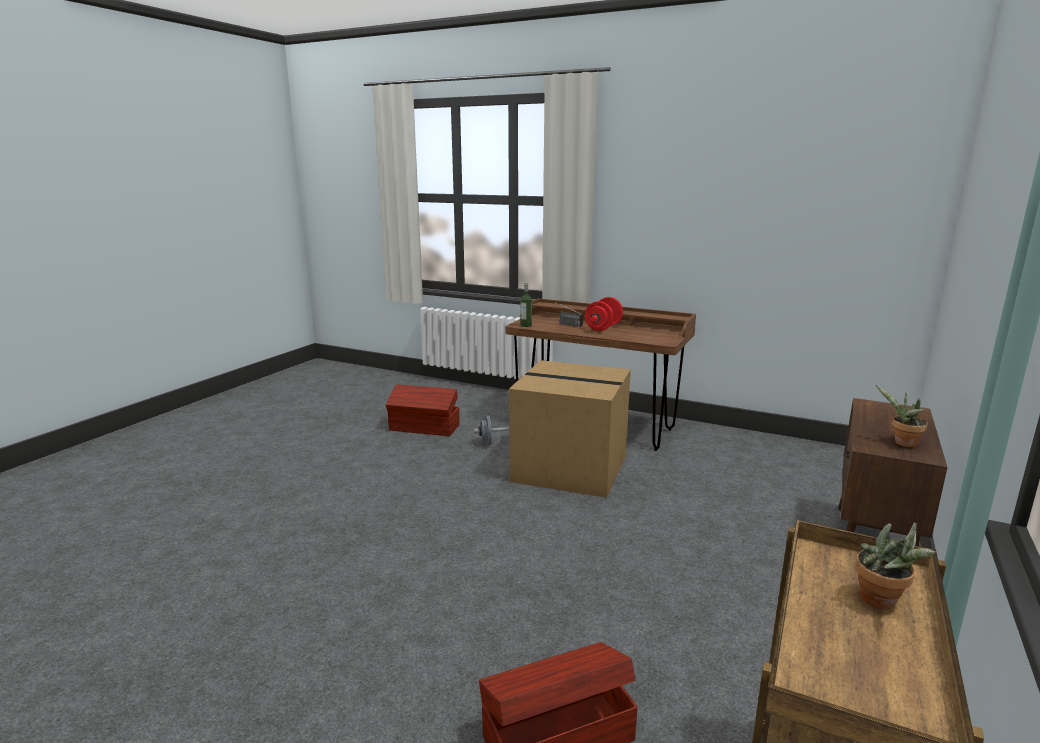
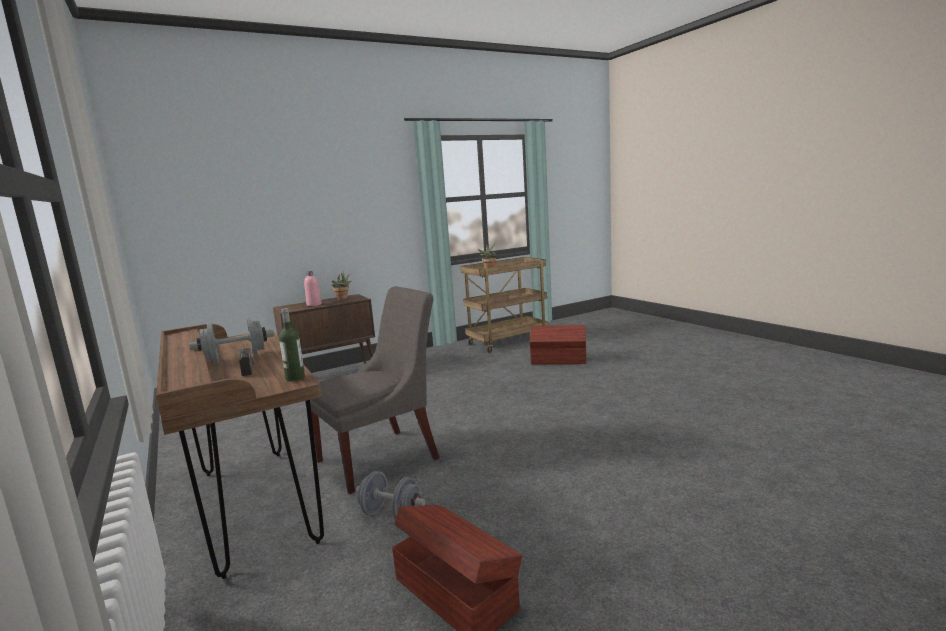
camera: 145 degrees left, 5 degrees down
cardboard box [509,360,631,498] -> grey chair [305,286,440,494]
red dumbbell [585,297,623,331] -> grey dumbbell [189,316,274,364]
none -> pink bottle [304,271,322,306]

